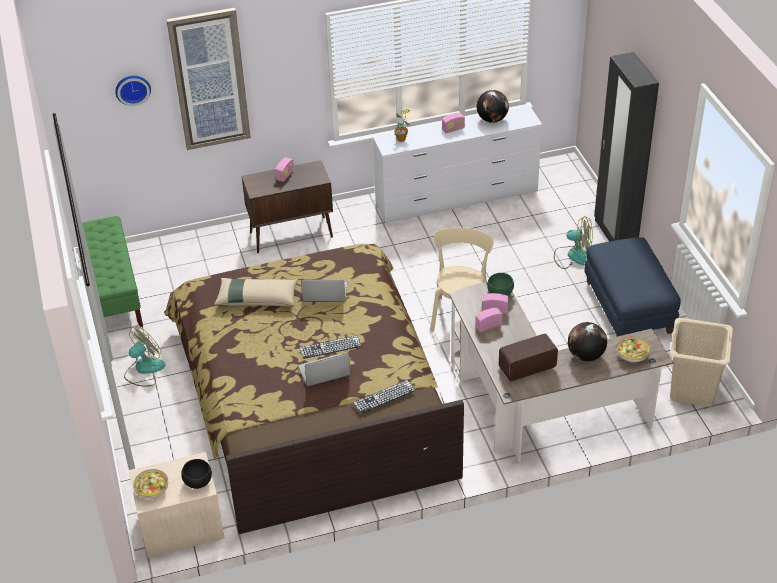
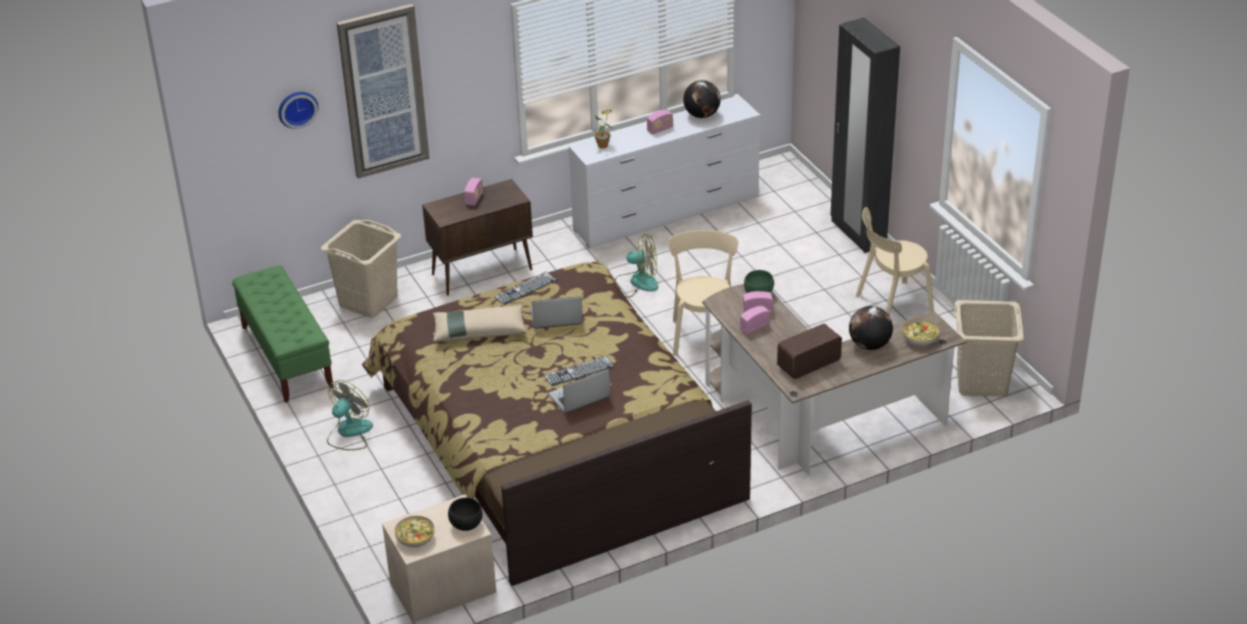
camera: 10 degrees left, 5 degrees down
keyboard [353,380,416,413] -> keyboard moved to [494,272,557,305]
fan [554,216,593,269] -> fan moved to [615,234,658,298]
blue ottoman [584,237,681,337] -> beige chair [856,207,934,316]
none -> beige laundry basket [321,220,401,318]

